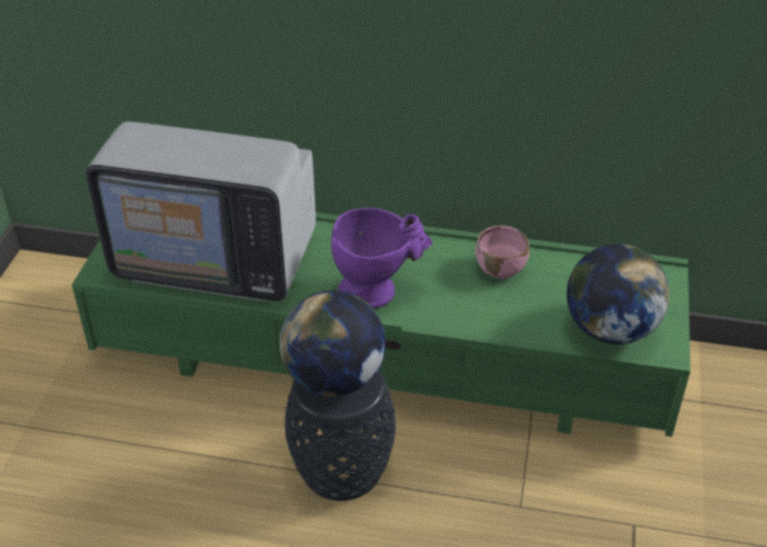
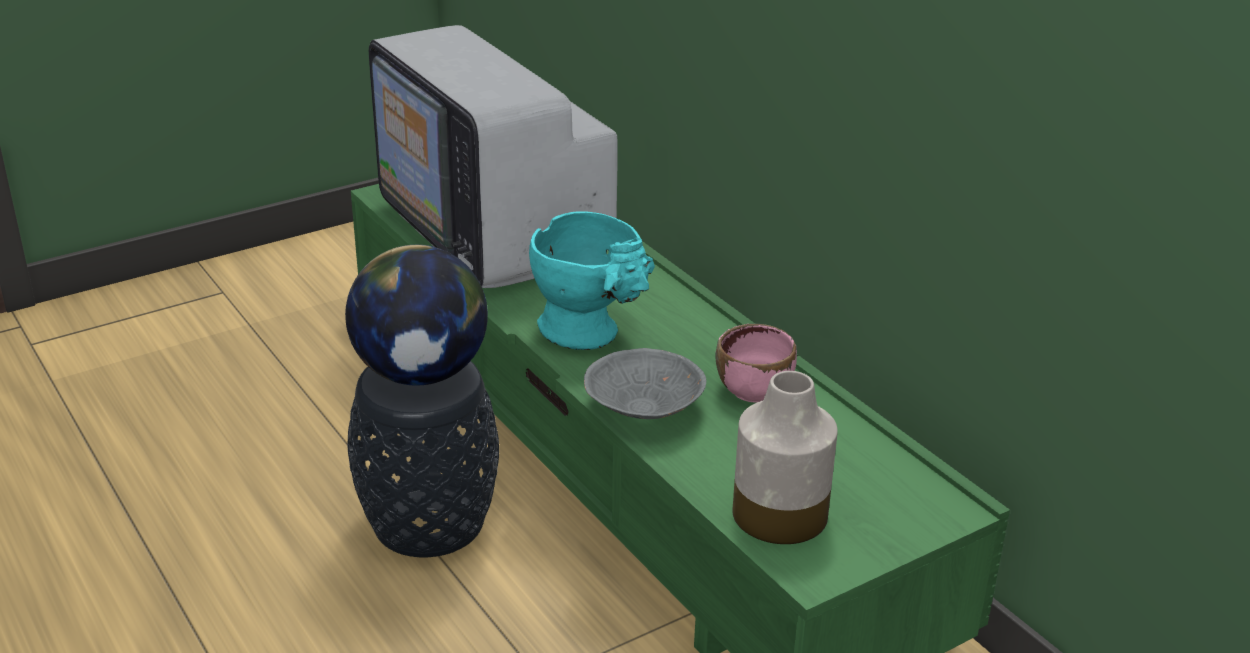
camera: 45 degrees right, 10 degrees down
purple vase [331,208,433,309] -> turquoise vase [529,211,655,350]
globe [567,244,669,344] -> beige vase [732,371,838,544]
none -> grey bowl [584,348,707,419]

